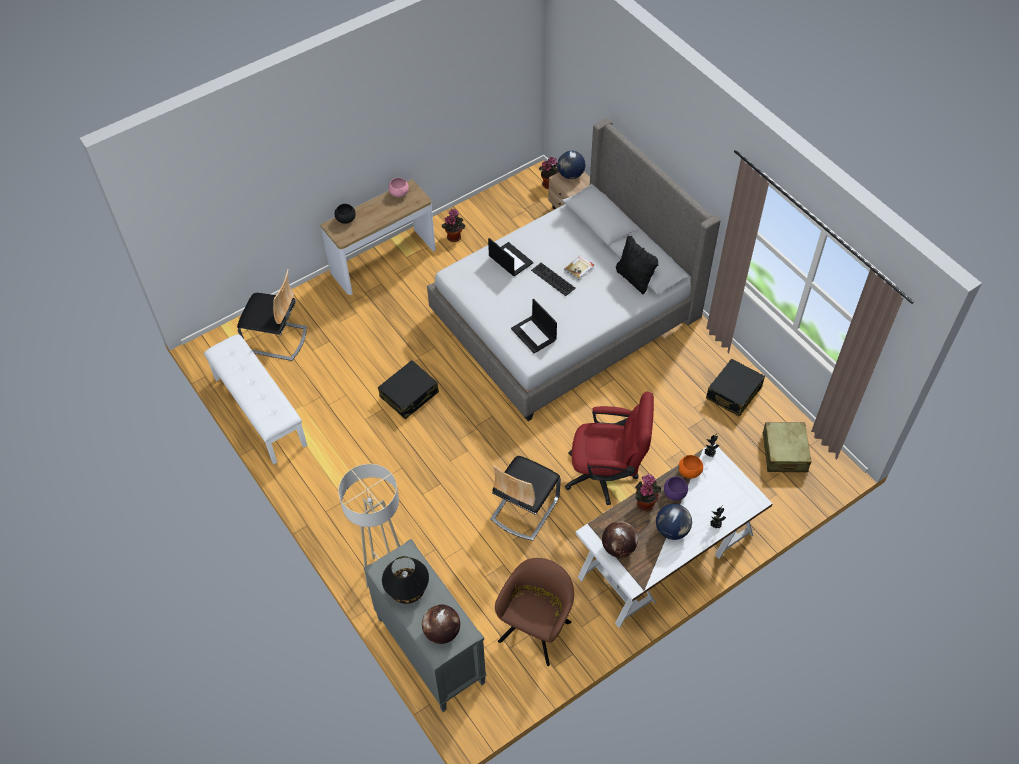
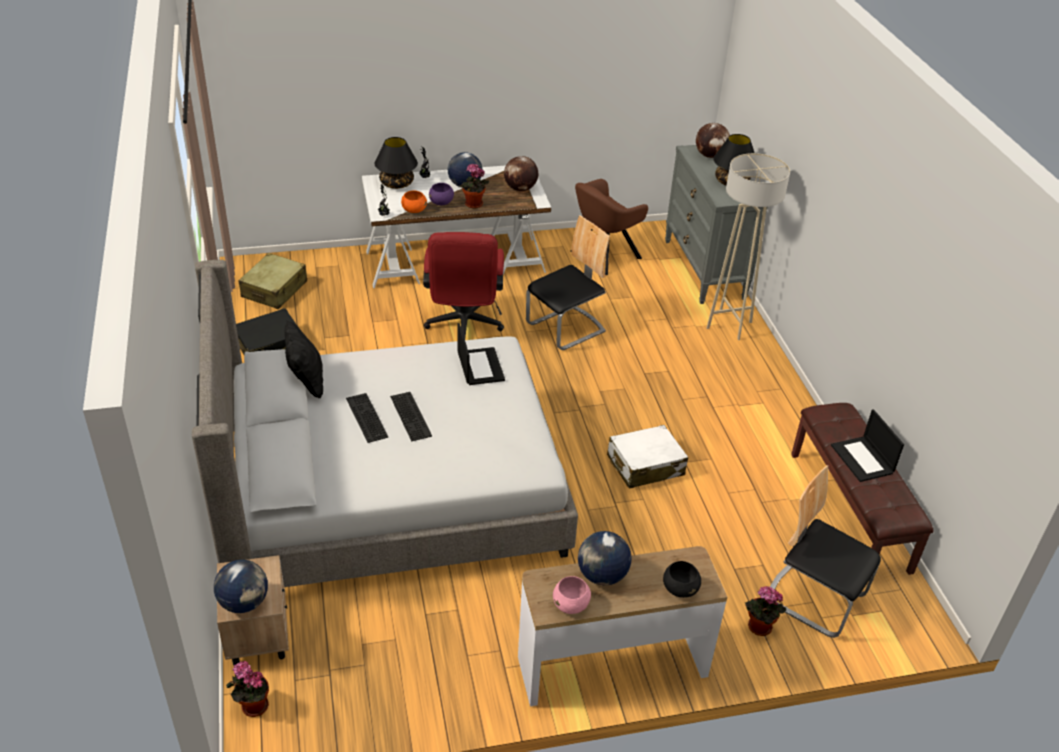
camera: 160 degrees left, 15 degrees down
white bench [204,334,307,464] -> brown bench [791,403,934,575]
black suitcase [378,360,439,419] -> white suitcase [607,425,688,489]
potted plant [442,208,465,242] -> potted plant moved to [745,586,786,636]
laptop [488,238,533,276] -> laptop moved to [831,409,904,482]
book [564,255,594,280] -> keyboard [346,393,389,443]
red office chair [565,392,654,505] -> red office chair turned 120 degrees counterclockwise [423,232,504,339]
none -> black table lamp [375,137,418,189]
none -> globe [578,531,631,585]

